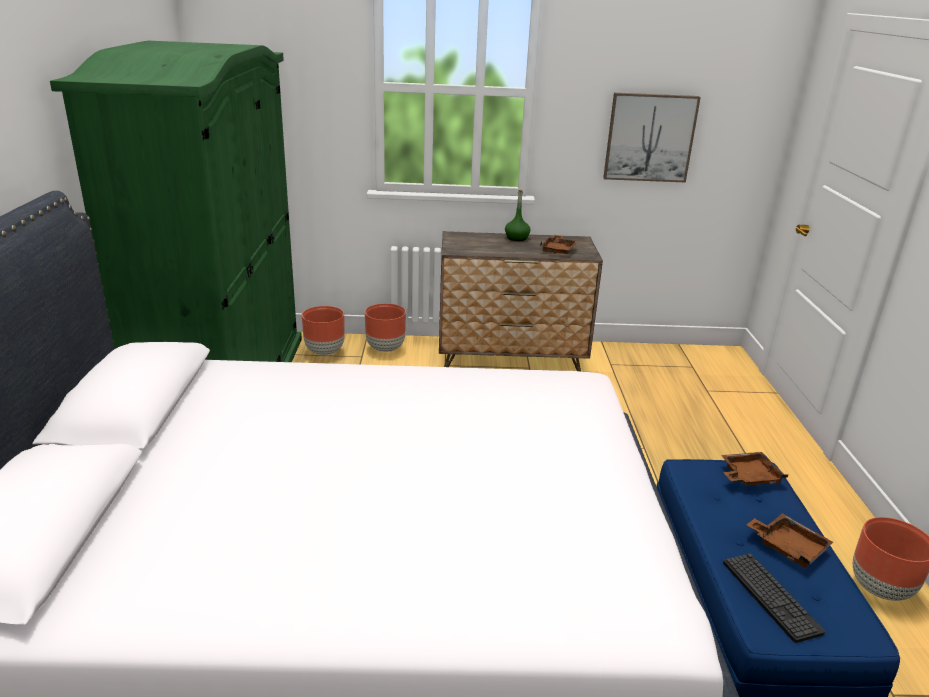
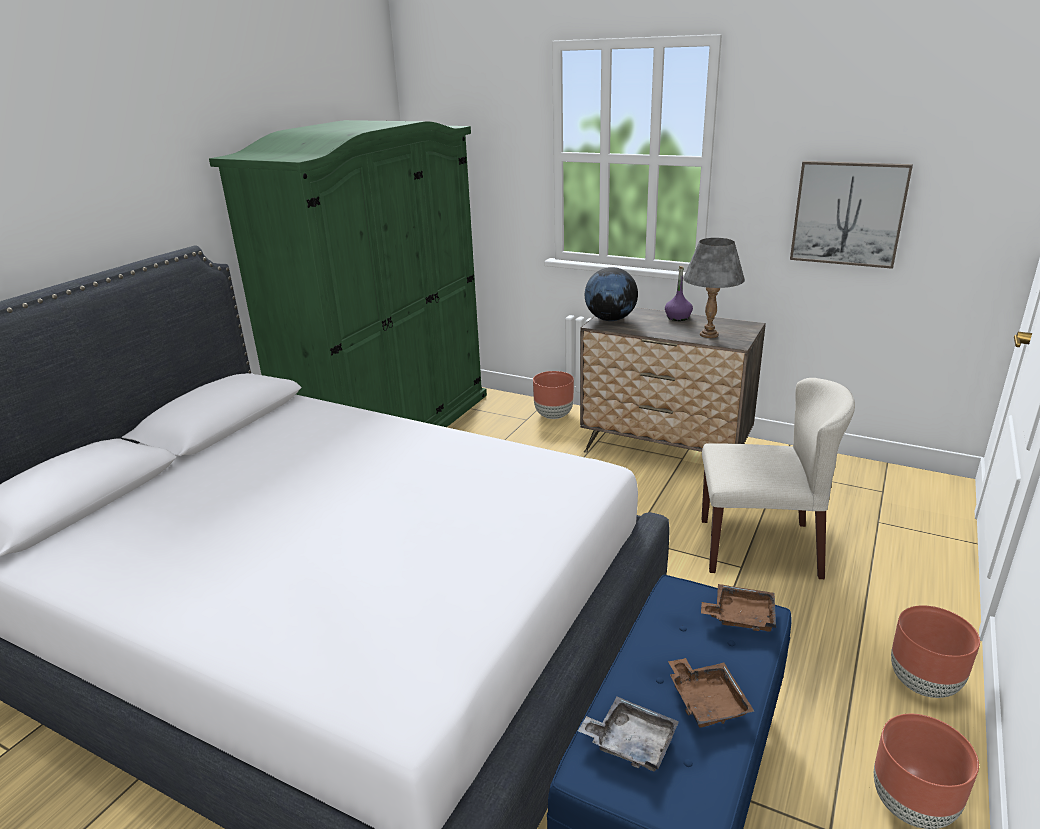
camera: 30 degrees right, 0 degrees up
brown planter [302,306,345,355] -> brown planter moved to [891,605,980,698]
green bottle [505,190,530,241] -> purple bottle [665,266,693,321]
brown tray [540,235,578,254] -> grey table lamp [683,238,745,338]
keyboard [723,554,825,643] -> grey tray [578,696,679,771]
none -> globe [585,267,638,321]
none -> beige chair [701,378,855,579]

